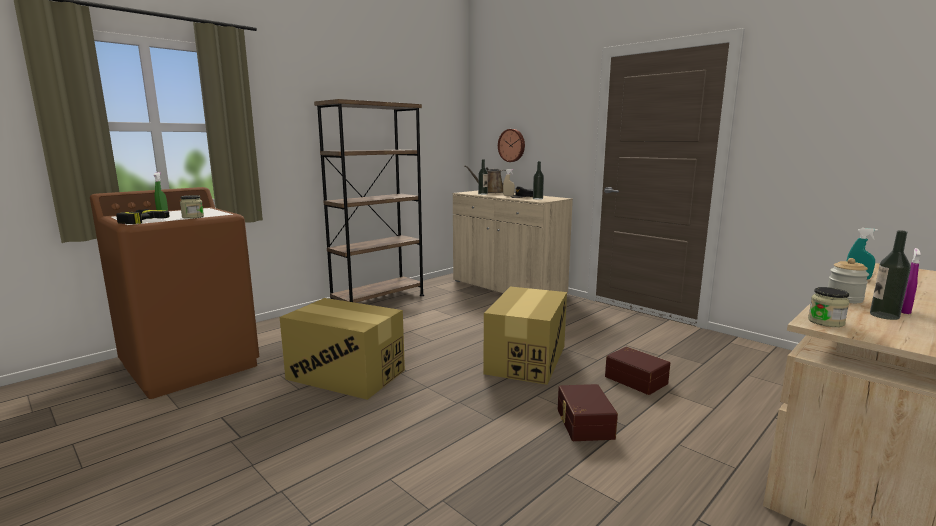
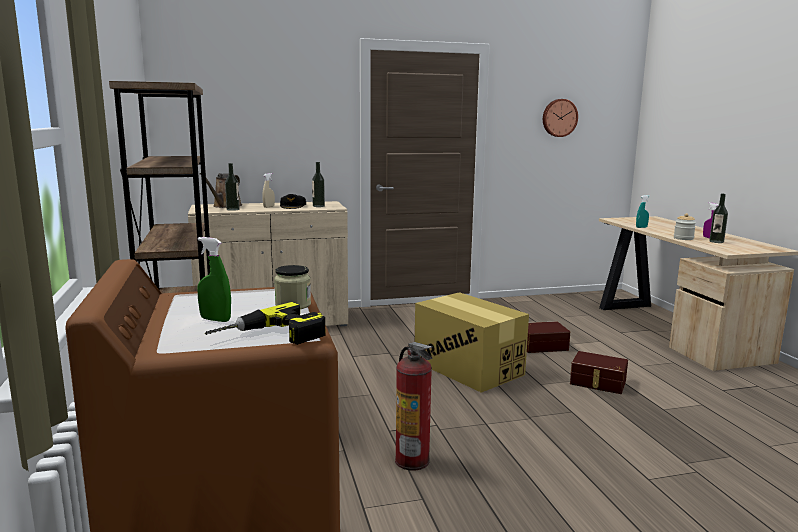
camera: 60 degrees left, 0 degrees up
cardboard box [280,298,405,400] -> fire extinguisher [395,342,432,471]
wall clock [498,129,525,162] -> wall clock moved to [543,99,578,137]
jar [808,287,850,327] -> none

